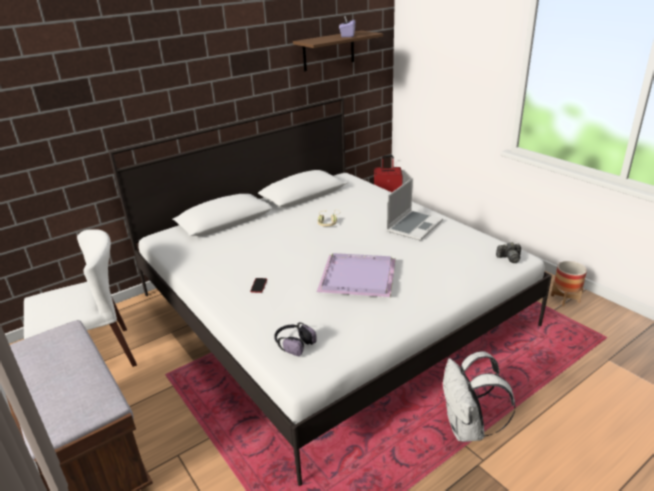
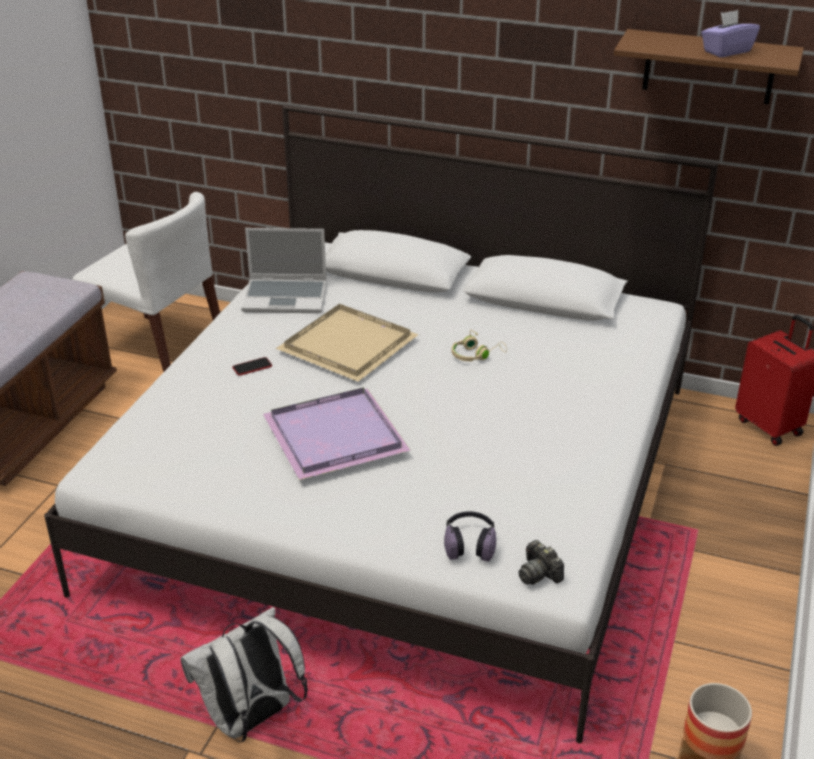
camera: 55 degrees right, 5 degrees up
headphones [274,322,317,356] -> headphones moved to [444,511,496,562]
laptop [387,178,443,241] -> laptop moved to [241,228,327,313]
none -> beige tray [276,304,418,382]

